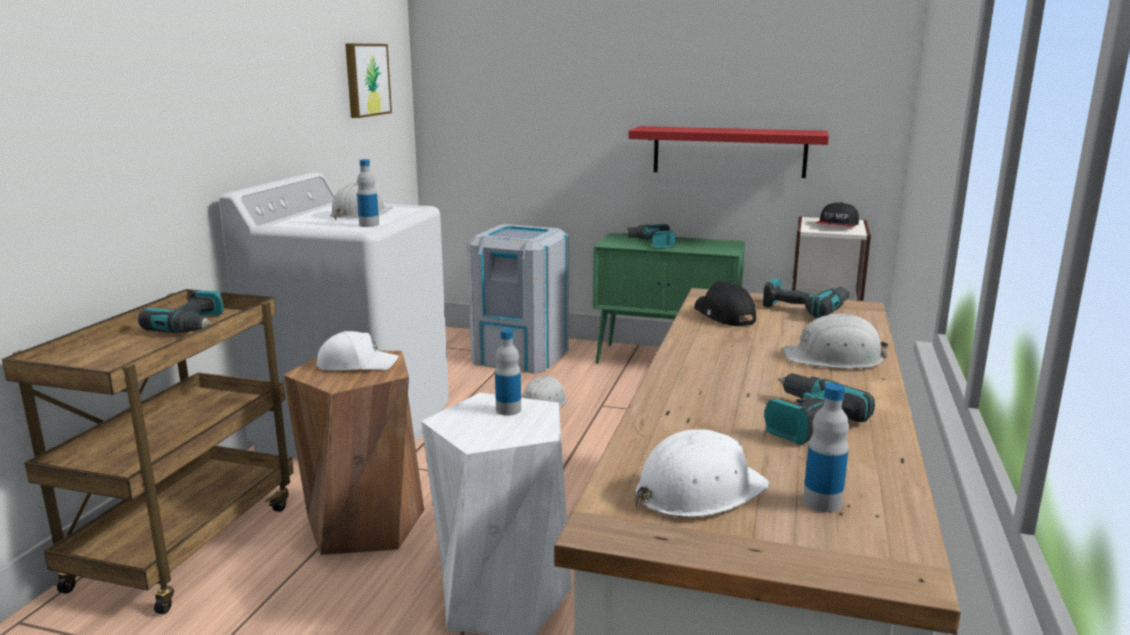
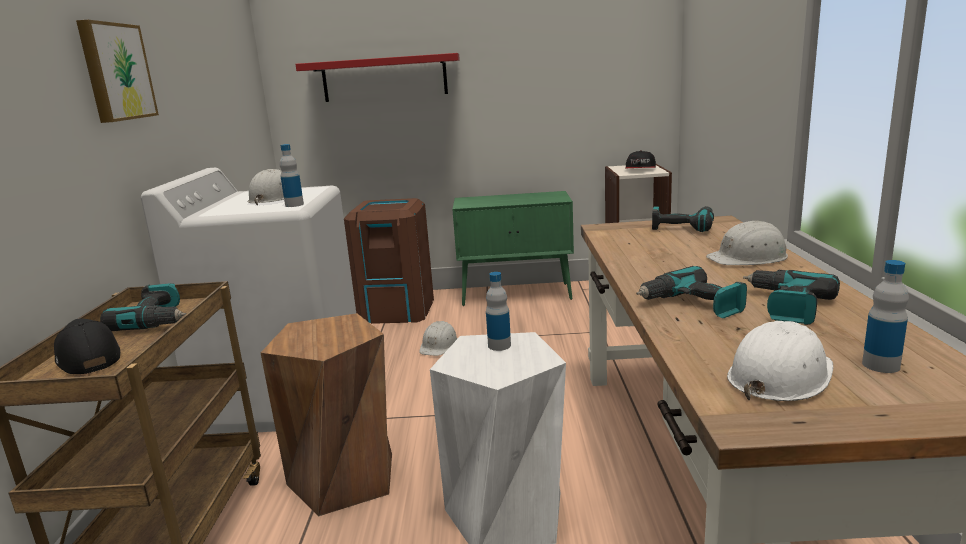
camera: 15 degrees left, 0 degrees up
white cap [316,331,399,370] -> none
picture [345,44,392,118] -> picture moved to [76,20,159,123]
grey trash can [467,224,569,374] -> brown trash can [344,198,434,324]
power drill [622,224,675,248] -> power drill moved to [636,266,747,318]
red shelf [628,126,829,178] -> red shelf moved to [295,53,460,102]
black cap [694,281,756,326] -> black cap moved to [54,318,120,374]

